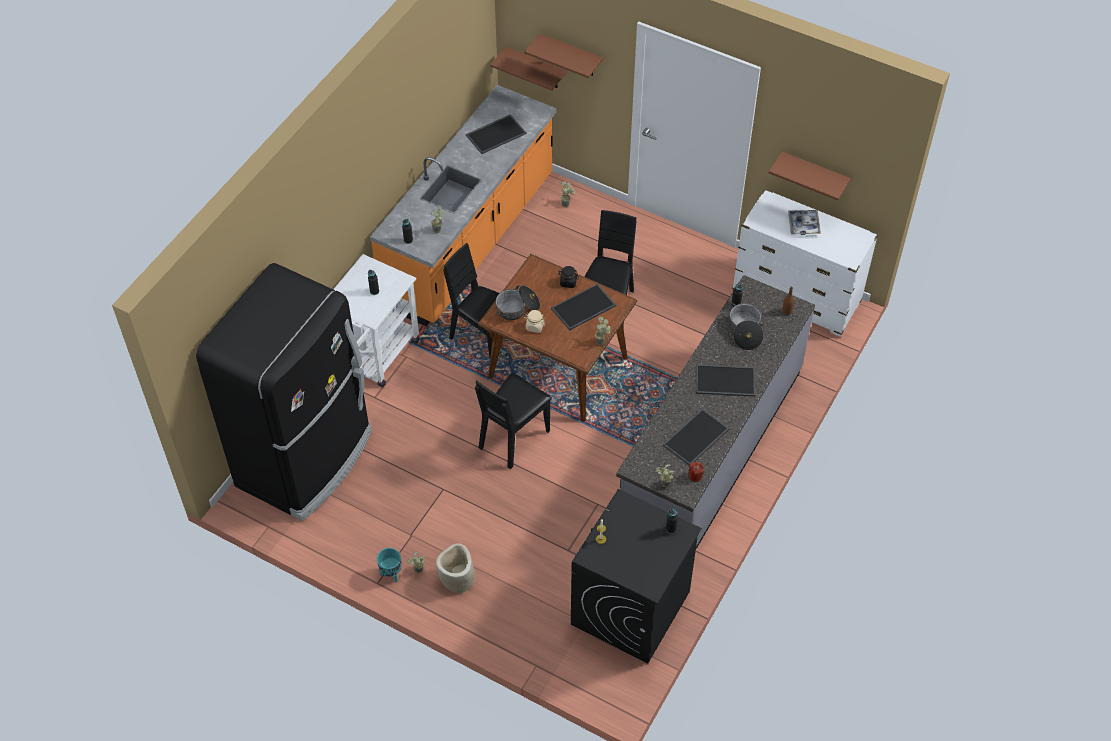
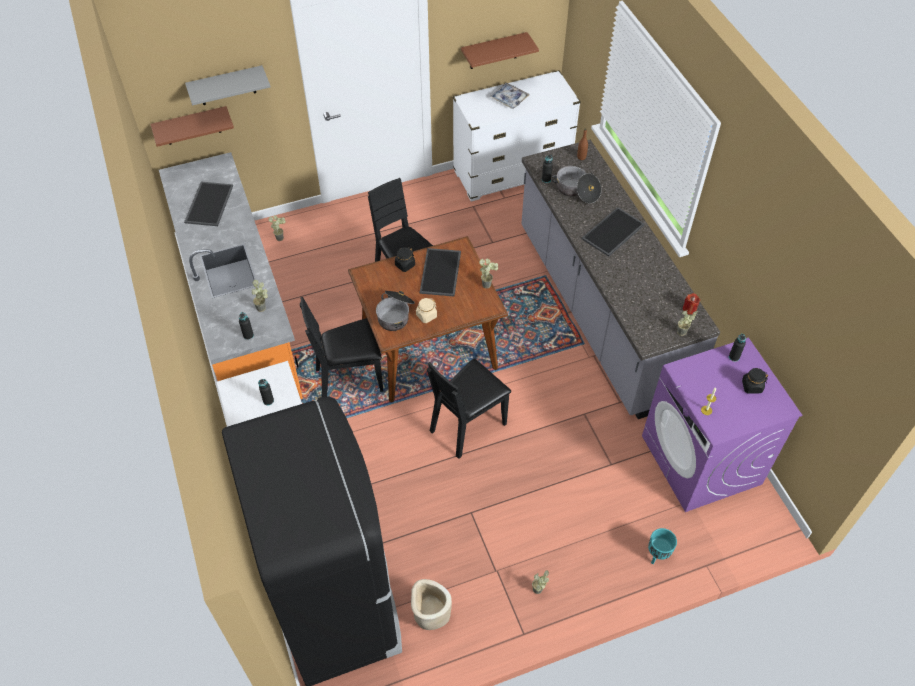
camera: 50 degrees left, 0 degrees up
turquoise planter [377,548,401,582] -> turquoise planter moved to [648,528,677,564]
beige planter [436,543,475,593] -> beige planter moved to [411,579,452,630]
black chair [475,373,552,469] -> black chair turned 60 degrees clockwise [427,359,511,459]
brown shelf [525,33,603,78] -> grey shelf [185,65,270,105]
black washing machine [571,489,702,664] -> purple washing machine [642,337,802,512]
tray [663,408,730,466] -> none
none -> black jar [742,368,768,394]

